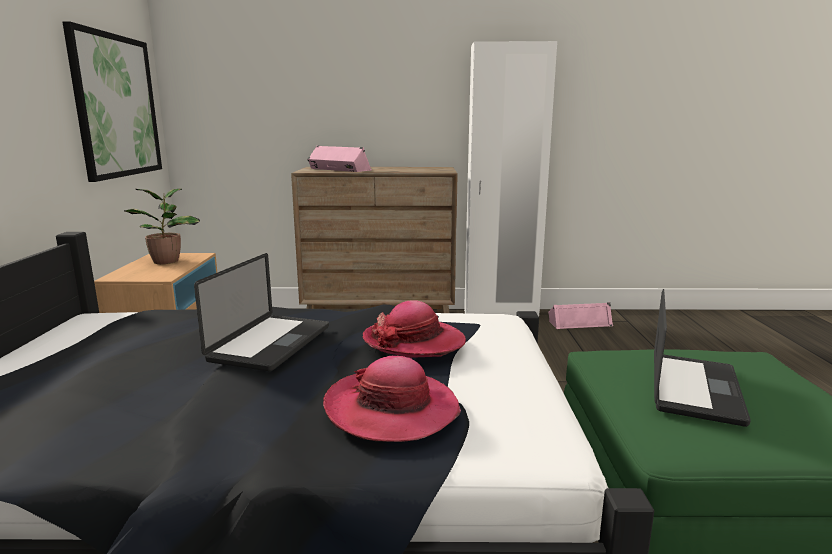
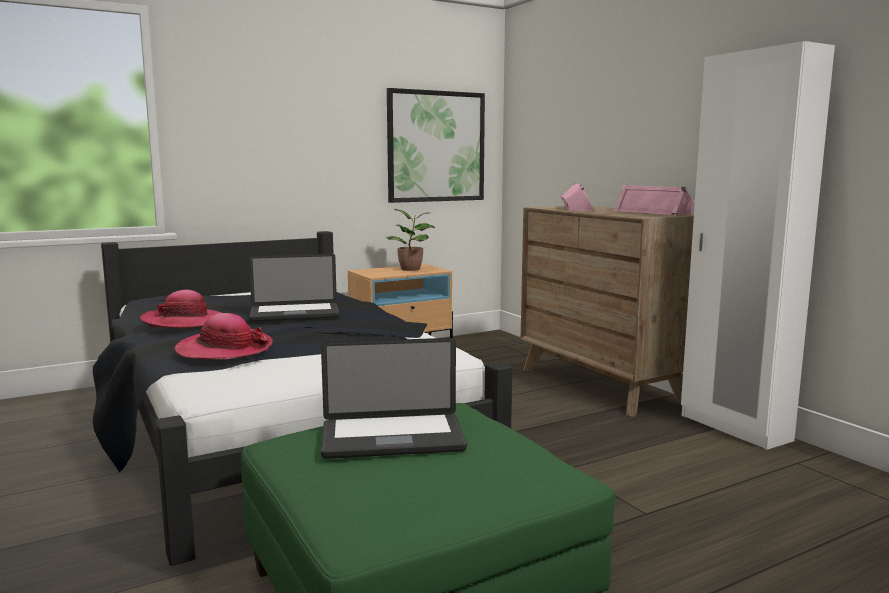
camera: 60 degrees right, 5 degrees down
hat [362,300,466,358] -> hat moved to [140,290,221,329]
pink speaker [548,302,613,329] -> pink speaker moved to [614,185,694,215]

